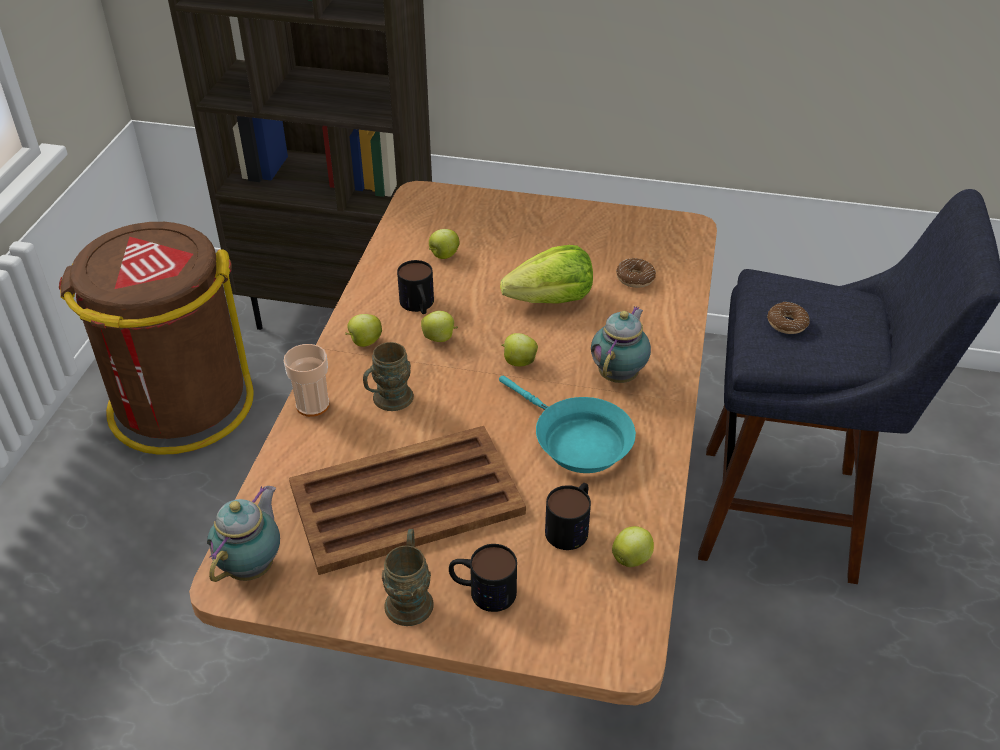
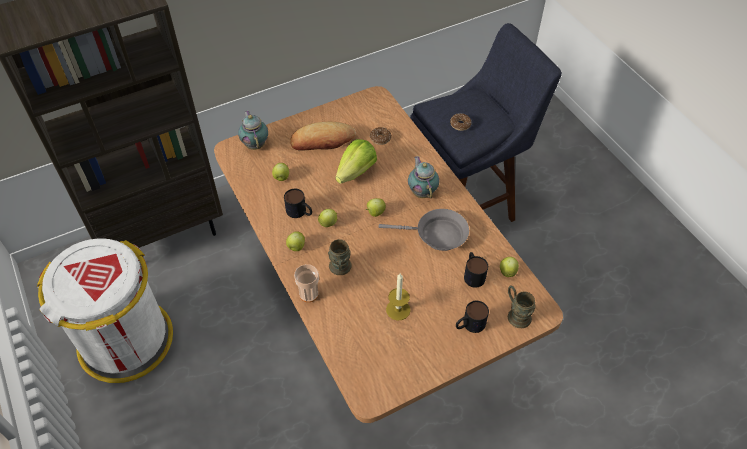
camera: 40 degrees left, 10 degrees up
brown trash can [59,222,254,455] -> white trash can [37,239,173,383]
teapot [207,486,280,582] -> teapot moved to [238,110,268,150]
brown tray [289,426,526,575] -> candle [386,274,411,321]
brown mug [382,529,434,626] -> brown mug moved to [508,286,536,328]
turquoise frying pan [499,375,636,473] -> grey frying pan [379,209,469,251]
none -> bread [290,122,356,151]

